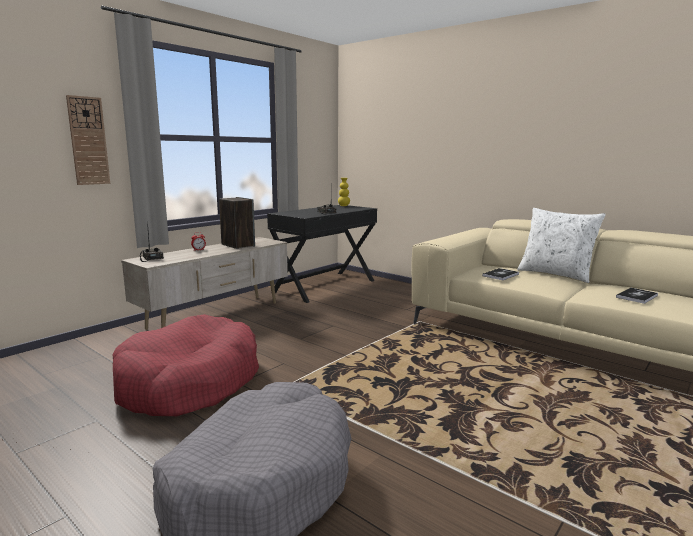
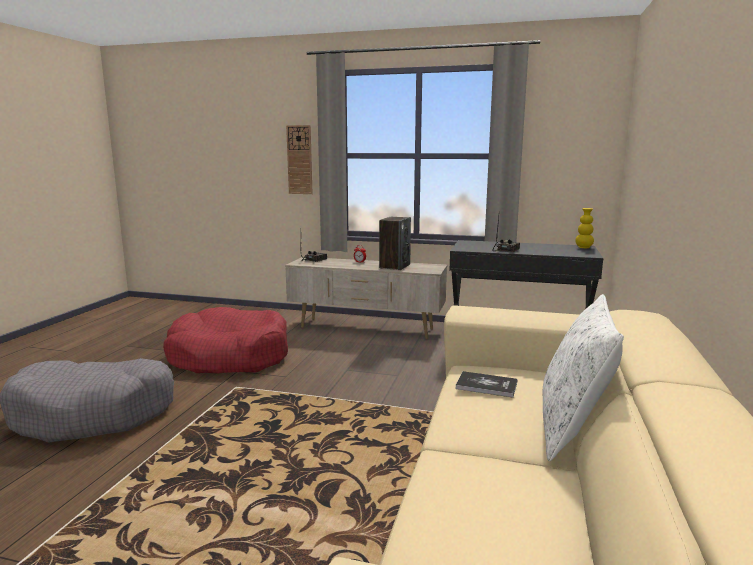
camera: 65 degrees right, 0 degrees up
book [616,288,658,304] -> none

